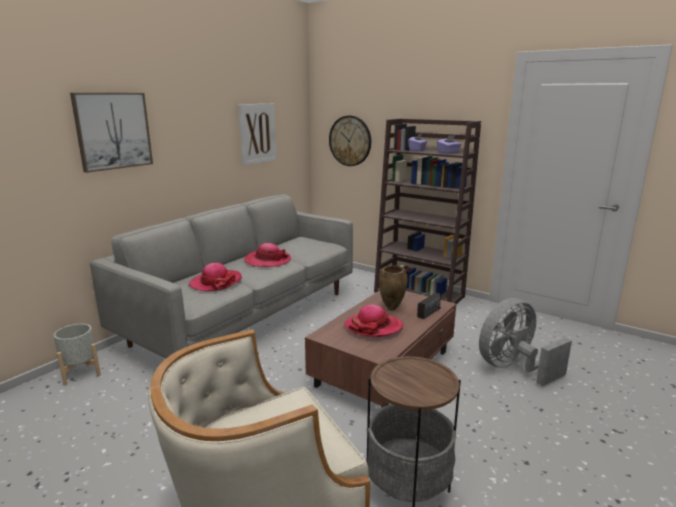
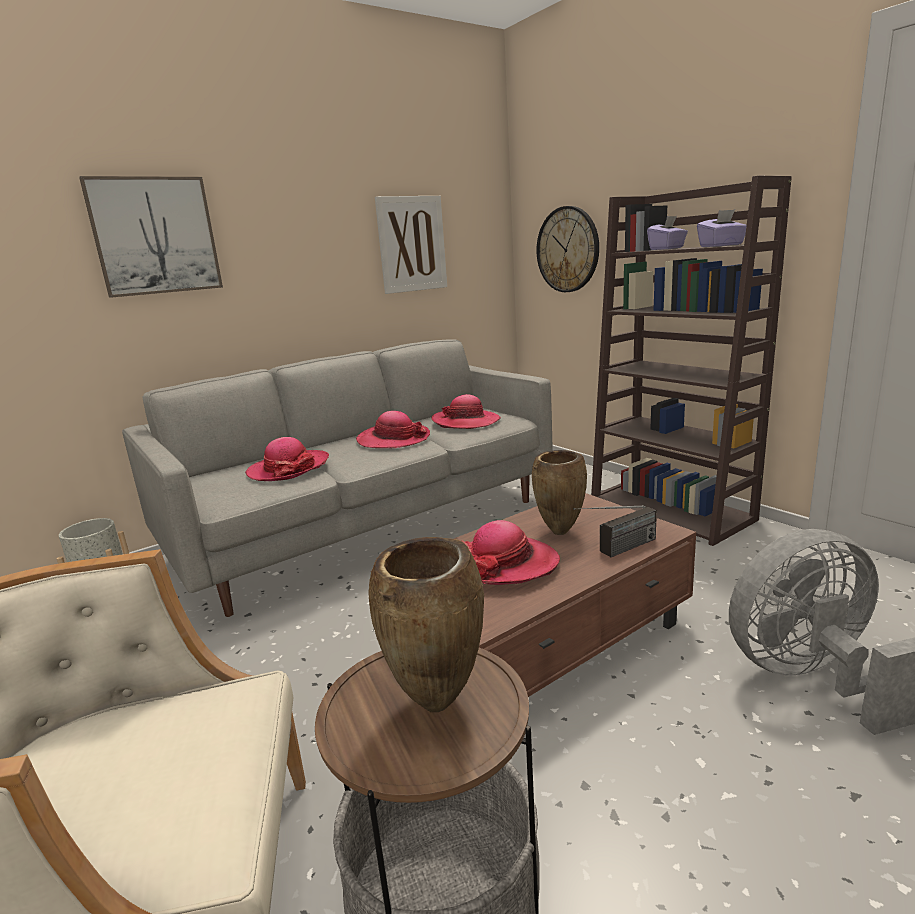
camera: 20 degrees right, 0 degrees up
none -> brown vase [368,537,484,712]
none -> hat [431,394,501,429]

